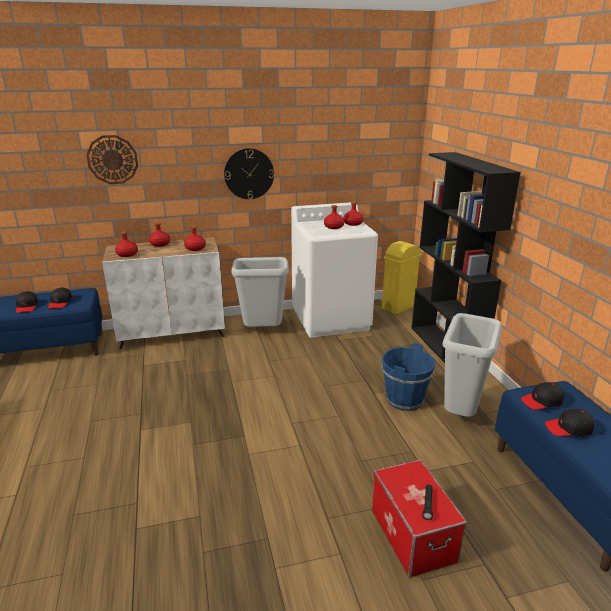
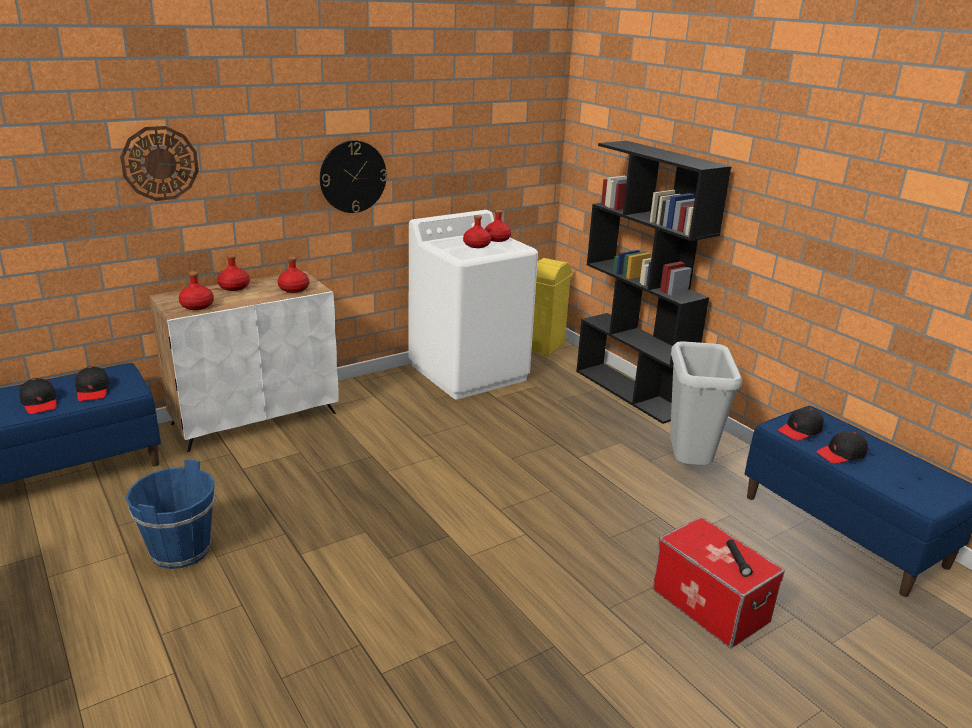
camera: 20 degrees left, 0 degrees up
grey trash can [232,257,289,327] -> none
blue bucket [382,342,435,411] -> blue bucket moved to [126,459,216,569]

